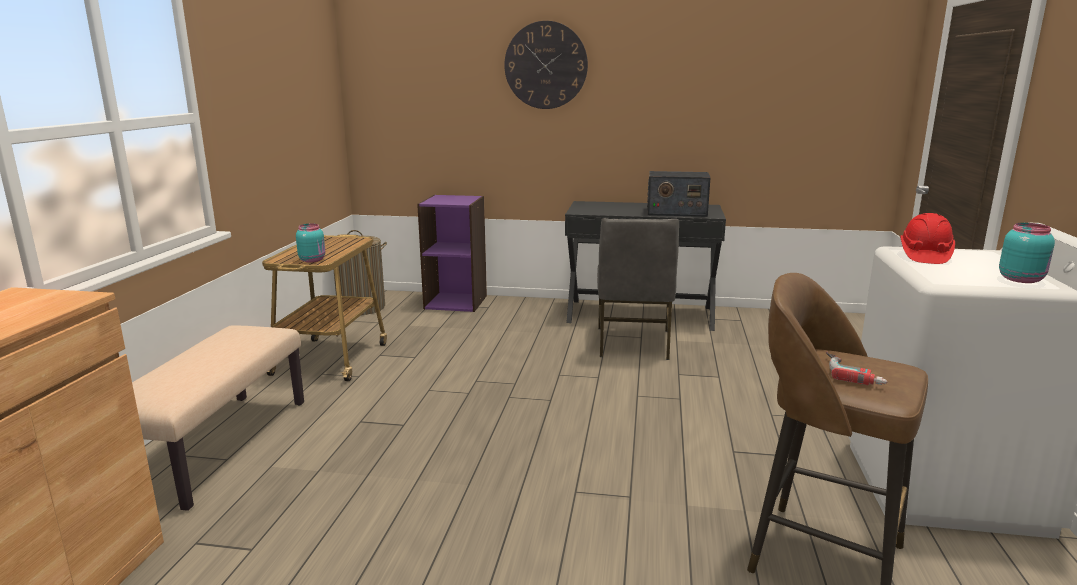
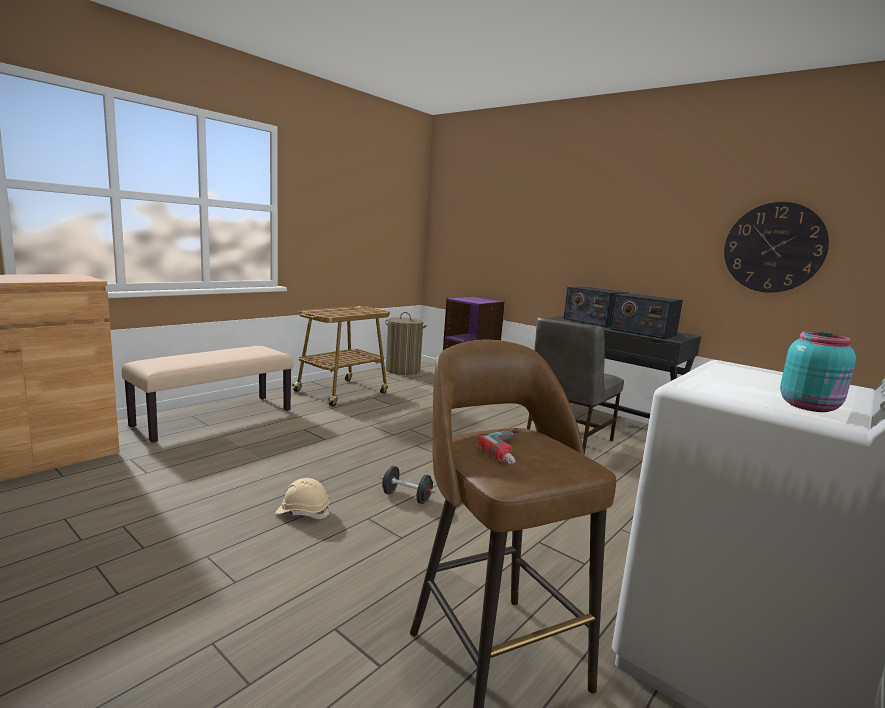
camera: 30 degrees right, 5 degrees down
turquoise jar [296,224,325,263] -> none
wall clock [504,21,588,109] -> wall clock moved to [724,202,829,293]
red hard hat [900,213,955,264] -> none
none -> beige hard hat [276,478,330,519]
none -> black dumbbell [381,466,436,504]
none -> radio [563,286,629,328]

